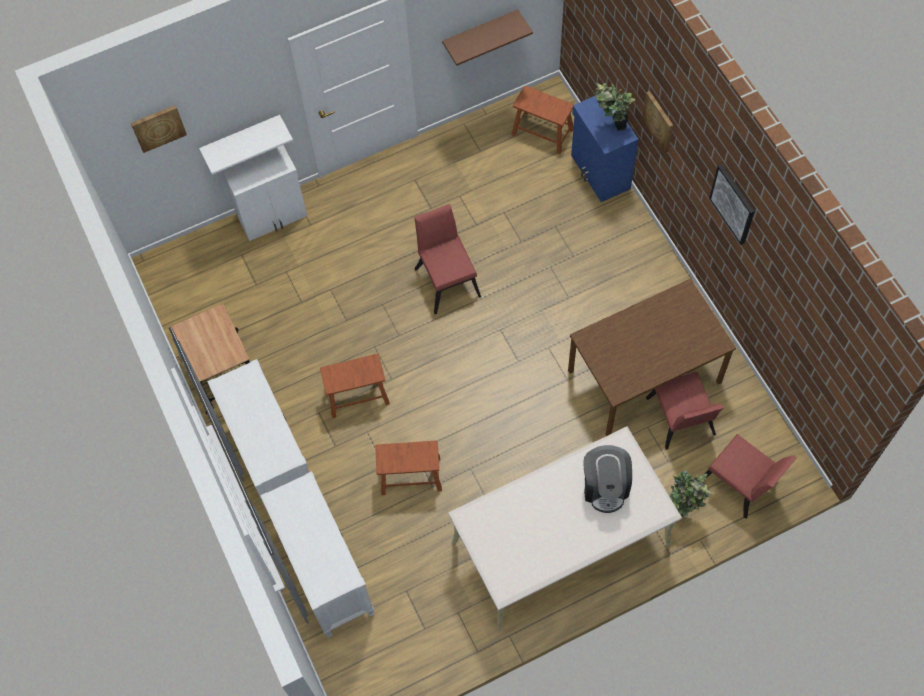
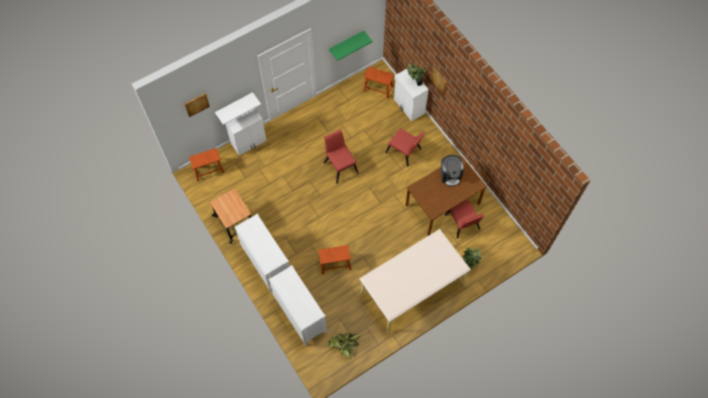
camera: 10 degrees left, 0 degrees up
brown stool [320,354,390,418] -> brown stool moved to [189,148,225,182]
brown shelf [442,10,533,66] -> green shelf [329,31,373,61]
blue cabinet [571,96,639,202] -> white cabinet [394,69,429,121]
coffee machine [583,445,632,513] -> coffee machine moved to [441,155,464,187]
red chair [705,434,797,519] -> red chair moved to [385,128,425,166]
picture [709,164,755,245] -> none
none -> potted plant [329,333,361,359]

